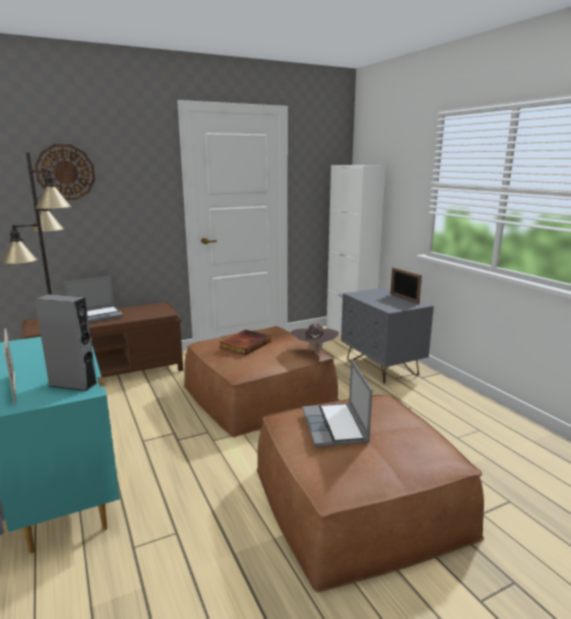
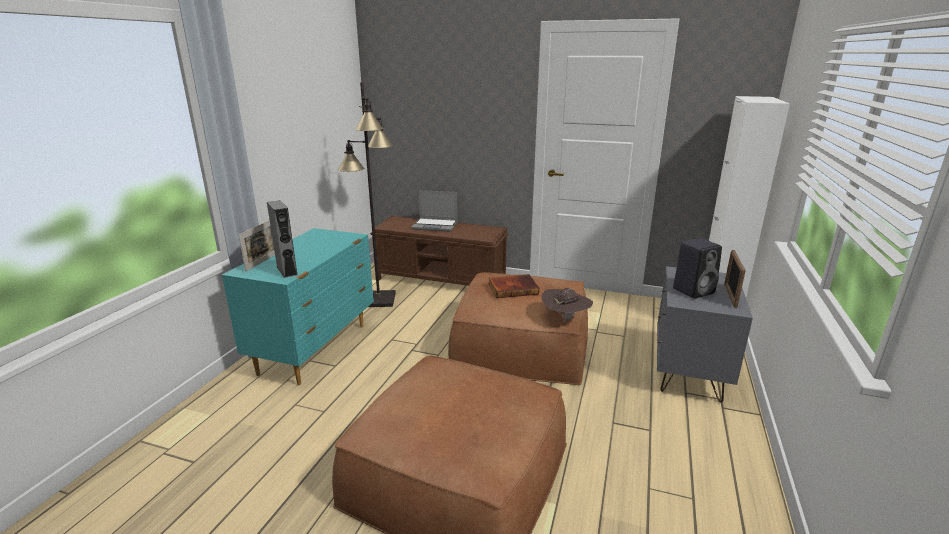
camera: 45 degrees right, 5 degrees up
wall clock [35,144,95,200] -> none
laptop [303,359,373,447] -> none
none -> black speaker [673,238,722,299]

